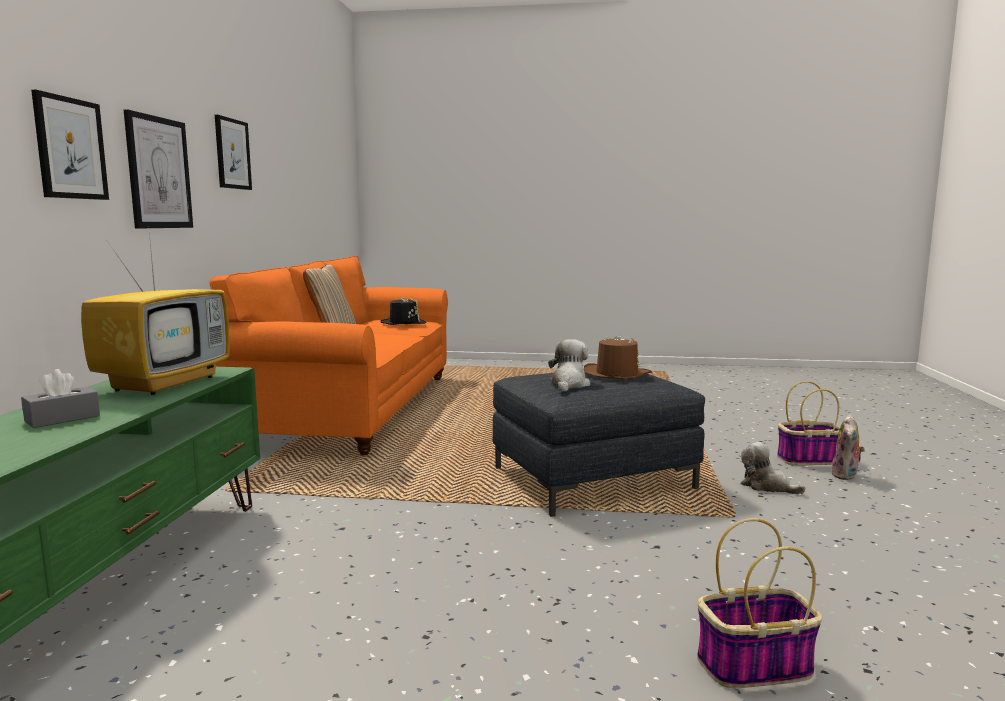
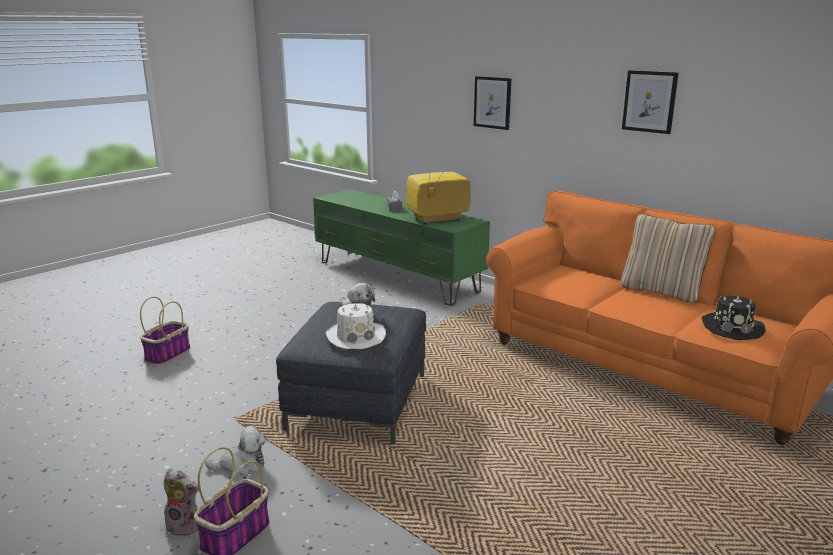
camera: 125 degrees right, 10 degrees up
television [81,232,230,395] -> television turned 105 degrees clockwise [406,158,471,224]
picture [124,109,193,228] -> none
brown hat [584,334,652,380] -> white hat [325,303,386,349]
plush toy [832,415,865,480] -> plush toy turned 135 degrees clockwise [163,468,199,536]

